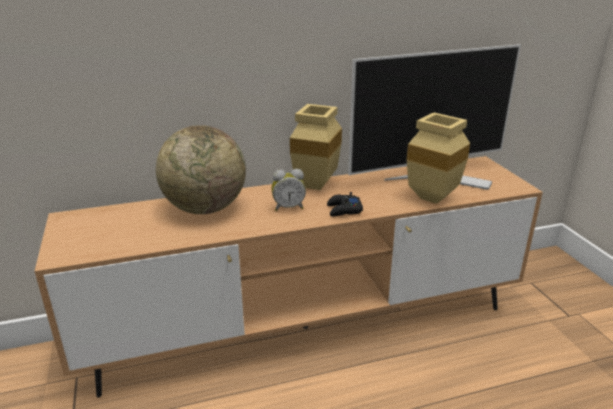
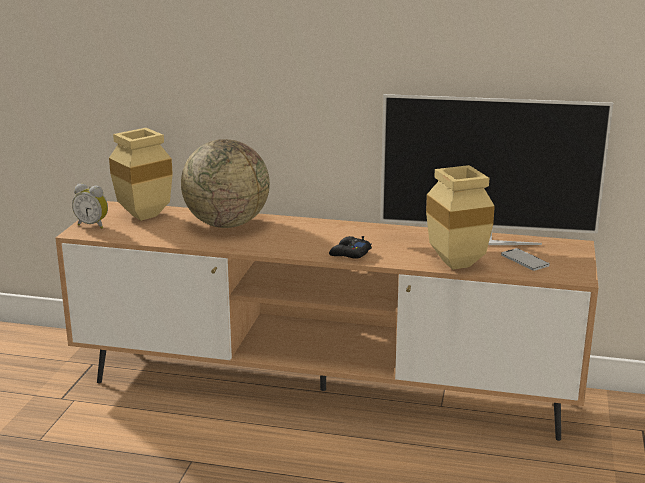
camera: 30 degrees right, 5 degrees down
alarm clock [271,169,306,211] -> alarm clock moved to [72,184,108,229]
beige vase [290,104,342,190] -> beige vase moved to [109,128,173,221]

